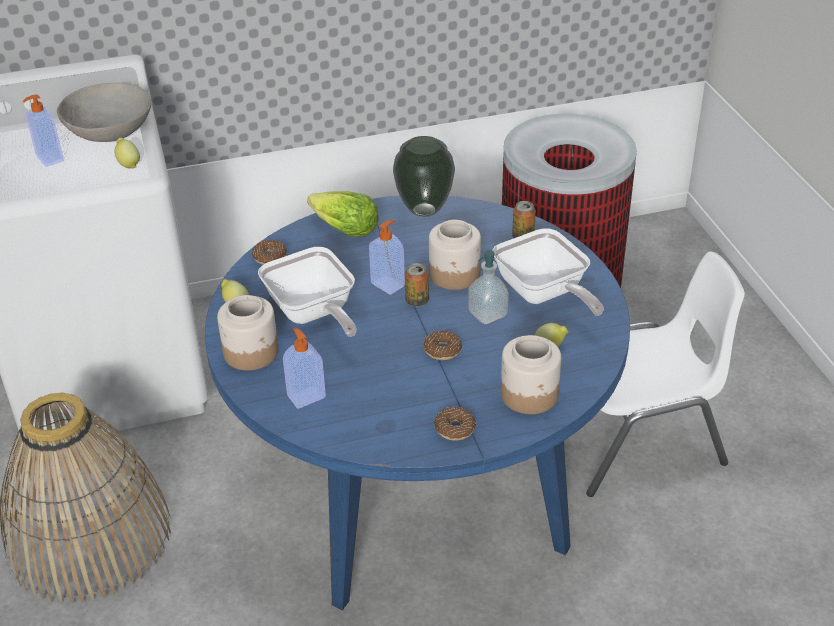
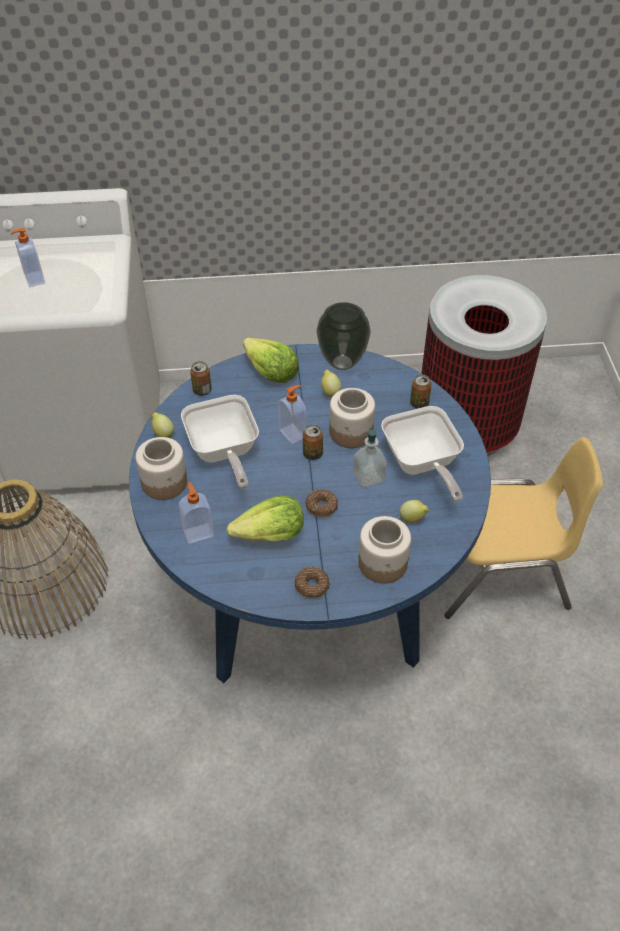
camera: 10 degrees right, 10 degrees up
grey bowl [57,83,151,142] -> none
lemon [115,137,140,168] -> lemon moved to [321,370,341,397]
donut [252,240,287,265] -> can [190,361,212,396]
white chair [586,251,745,497] -> yellow chair [444,437,603,619]
none -> lettuce [226,495,304,541]

